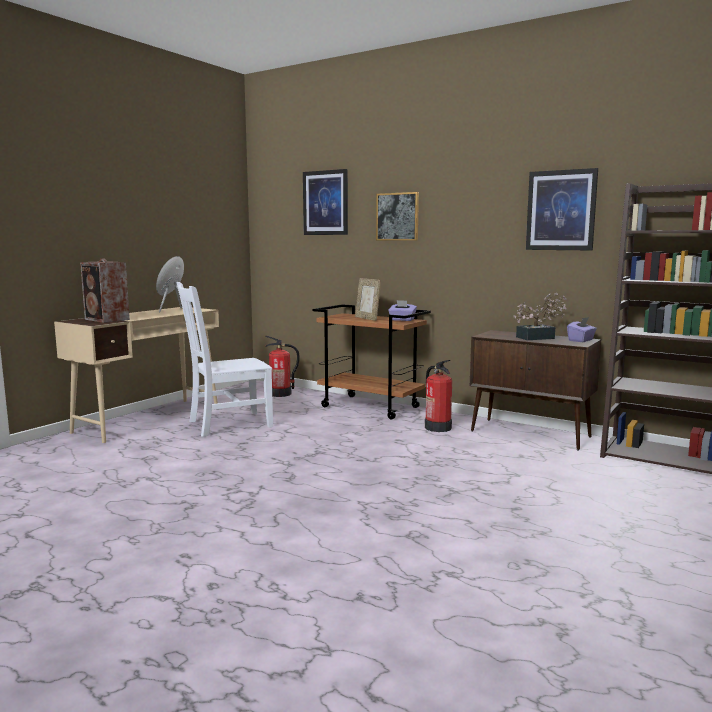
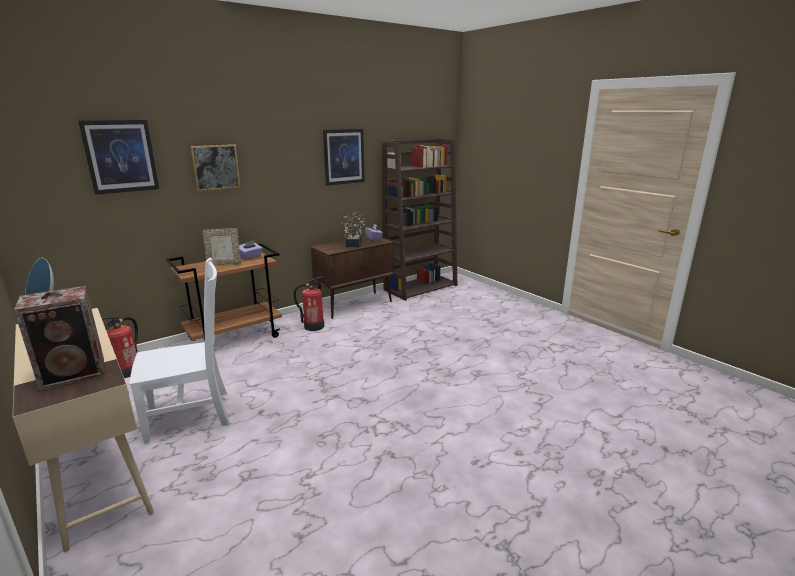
camera: 70 degrees left, 10 degrees up
white chair [177,282,273,437] -> white chair turned 105 degrees counterclockwise [129,258,230,444]

